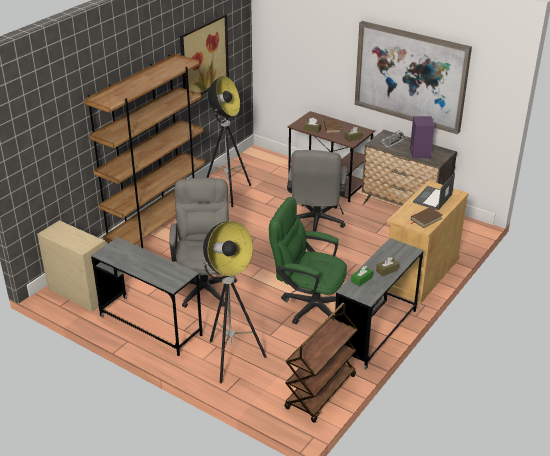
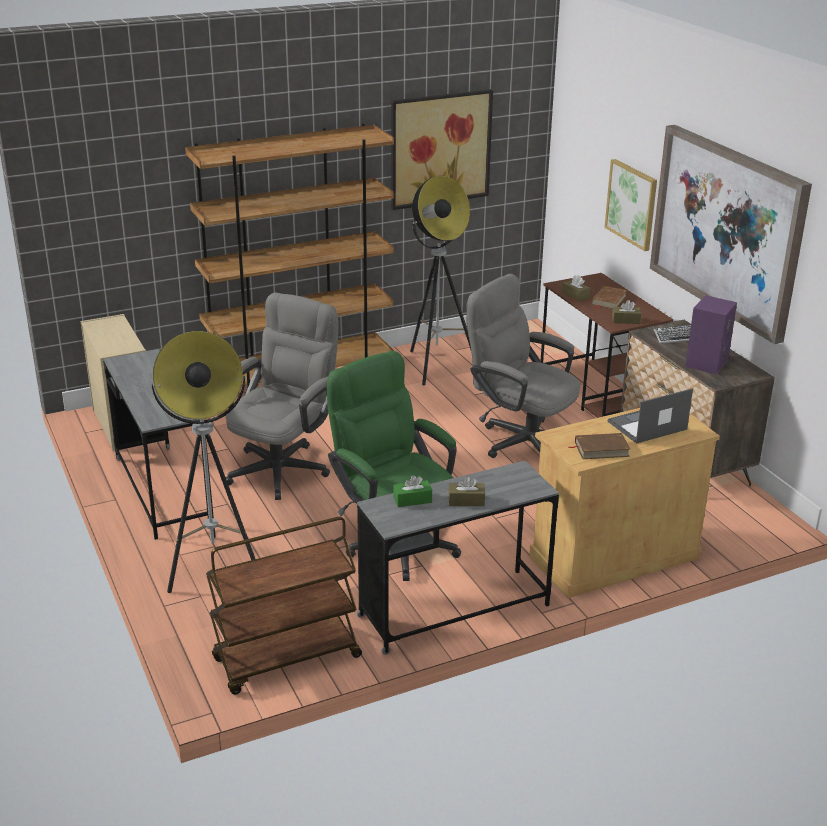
camera: 30 degrees right, 5 degrees down
grey office chair [287,150,347,231] -> grey office chair turned 90 degrees clockwise [466,274,581,458]
none -> picture [604,159,657,251]

